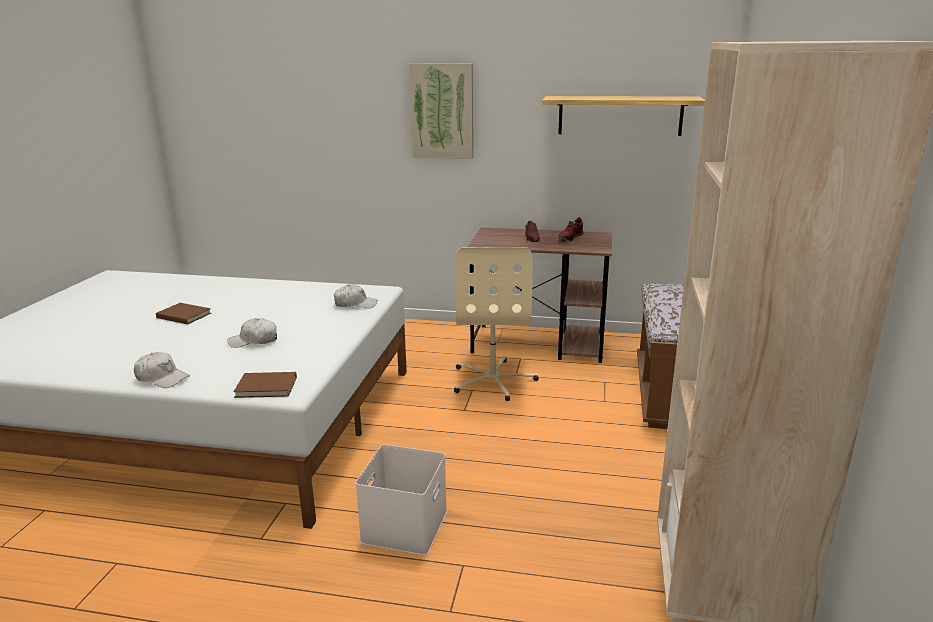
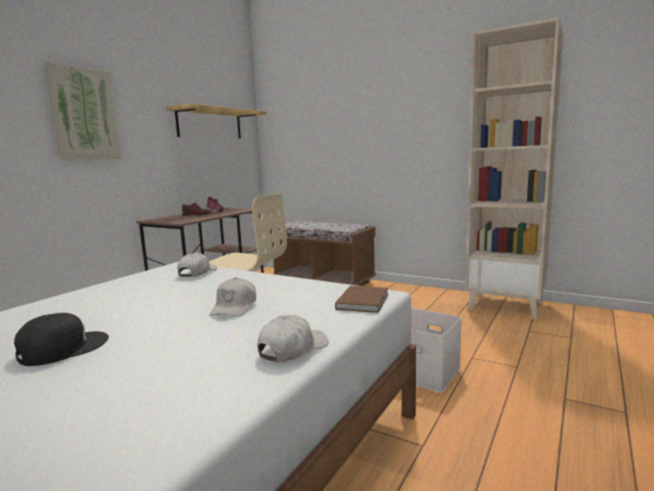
camera: 70 degrees left, 10 degrees down
brown book [156,303,211,324] -> black cap [14,313,109,366]

